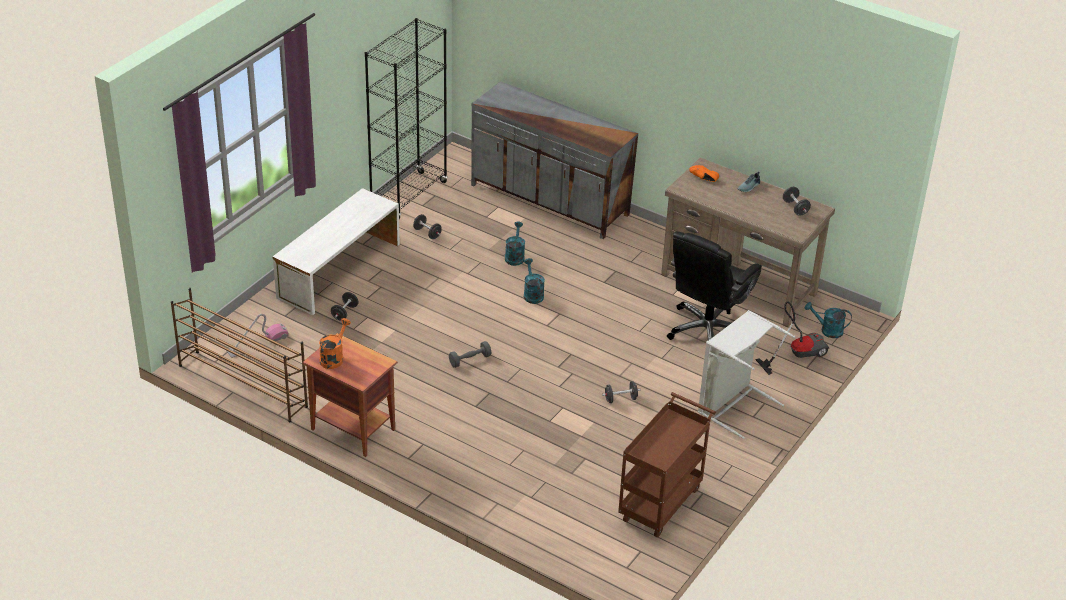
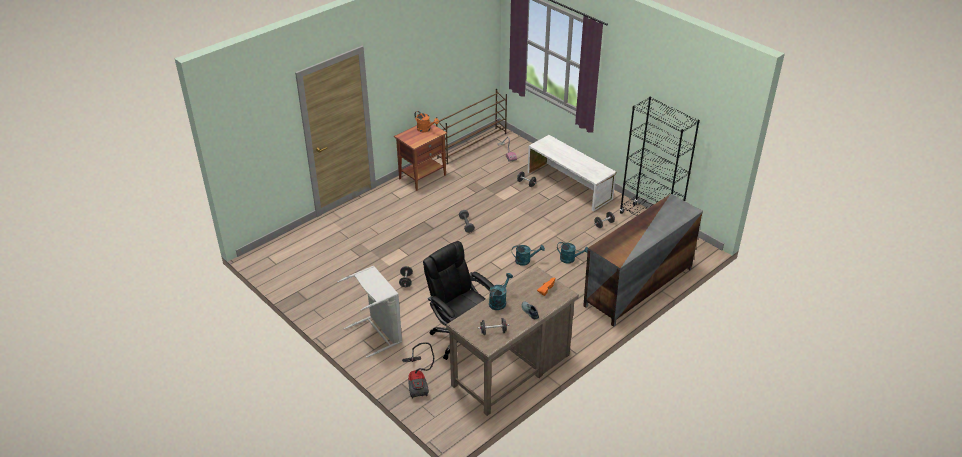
camera: 105 degrees right, 0 degrees up
brown cart [618,392,716,537] -> none
turquoise watering can [805,302,852,338] -> turquoise watering can moved to [489,273,513,310]

